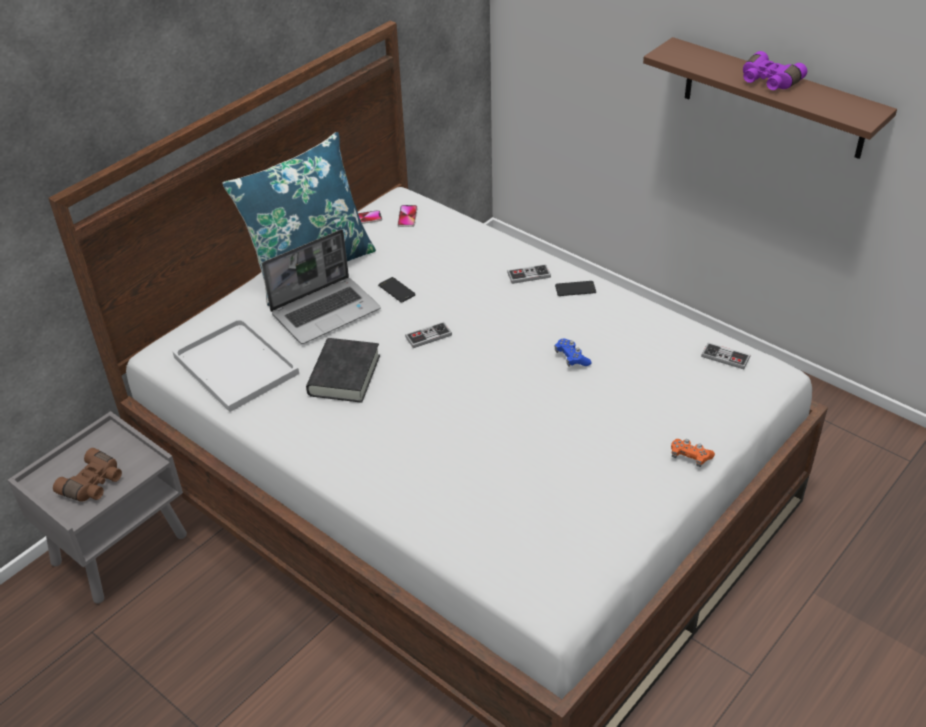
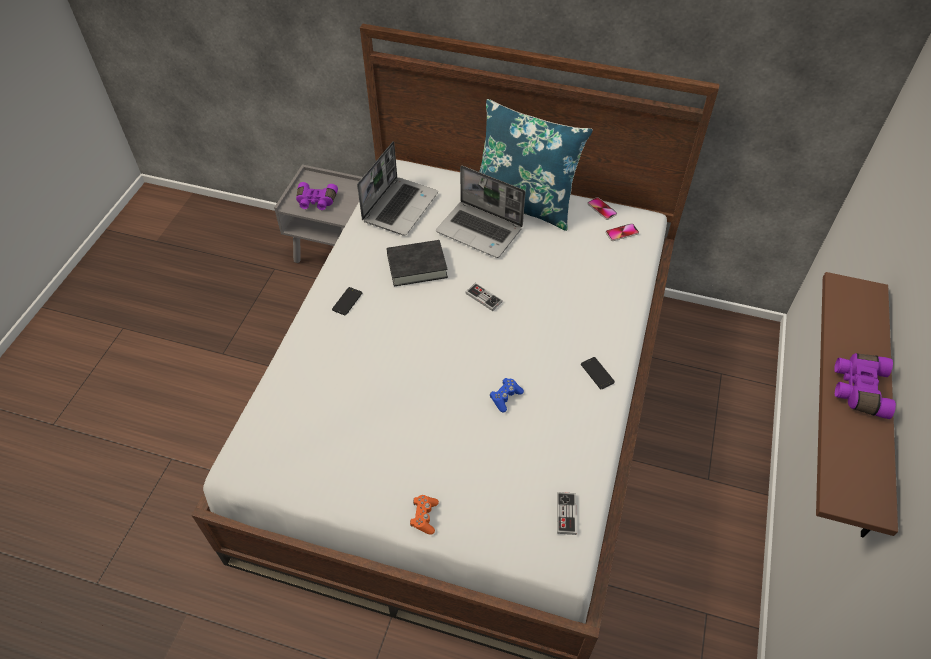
camera: 65 degrees right, 10 degrees up
brown binoculars [53,448,122,502] -> purple binoculars [296,182,338,210]
white tray [173,317,299,412] -> laptop [357,141,438,235]
phone [378,277,416,303] -> phone moved to [332,287,362,315]
game controller [507,264,551,284] -> none

